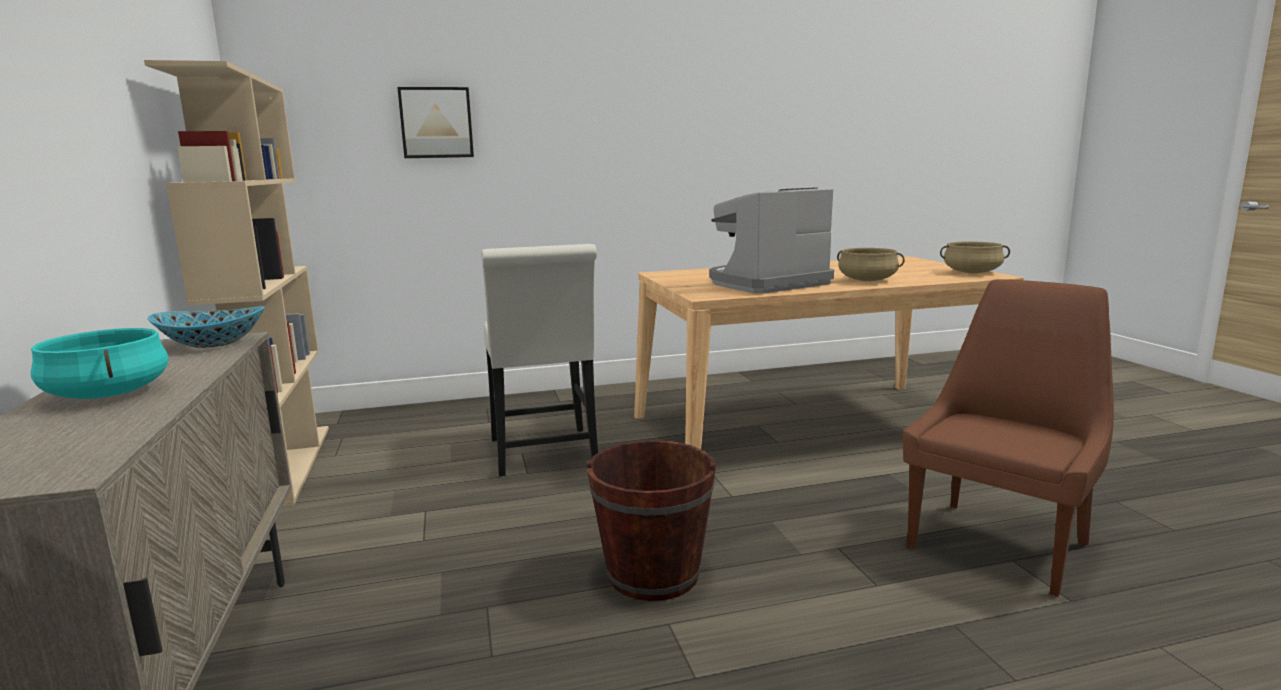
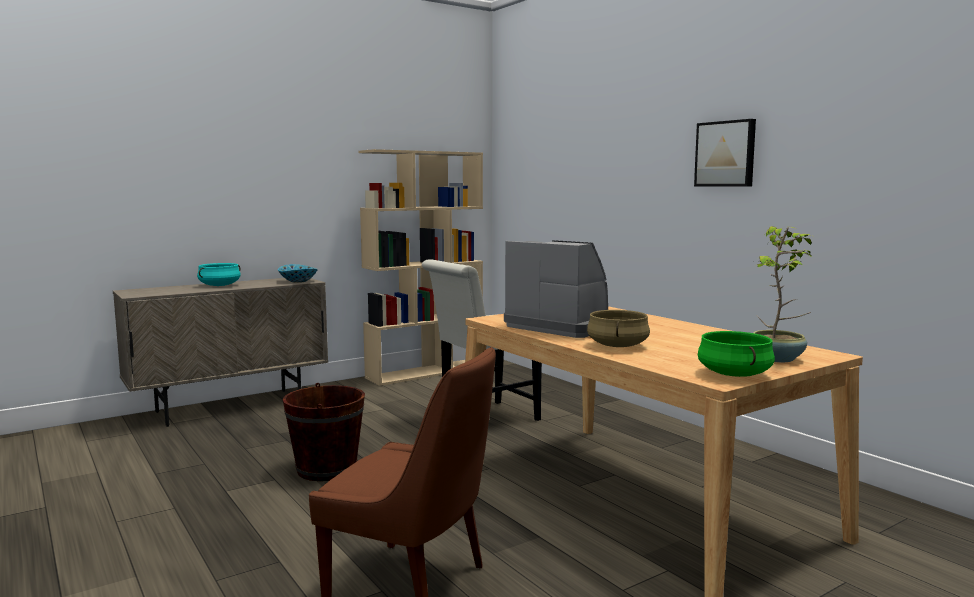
camera: 70 degrees right, 5 degrees down
picture [397,87,474,158] -> picture moved to [694,119,756,187]
beige cooking pot [940,242,1010,273] -> green cooking pot [698,331,775,377]
none -> potted plant [753,226,812,362]

